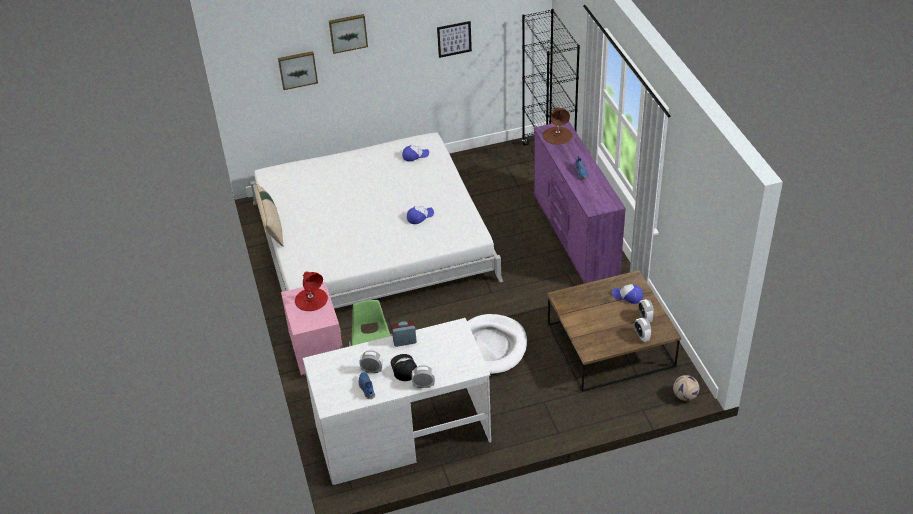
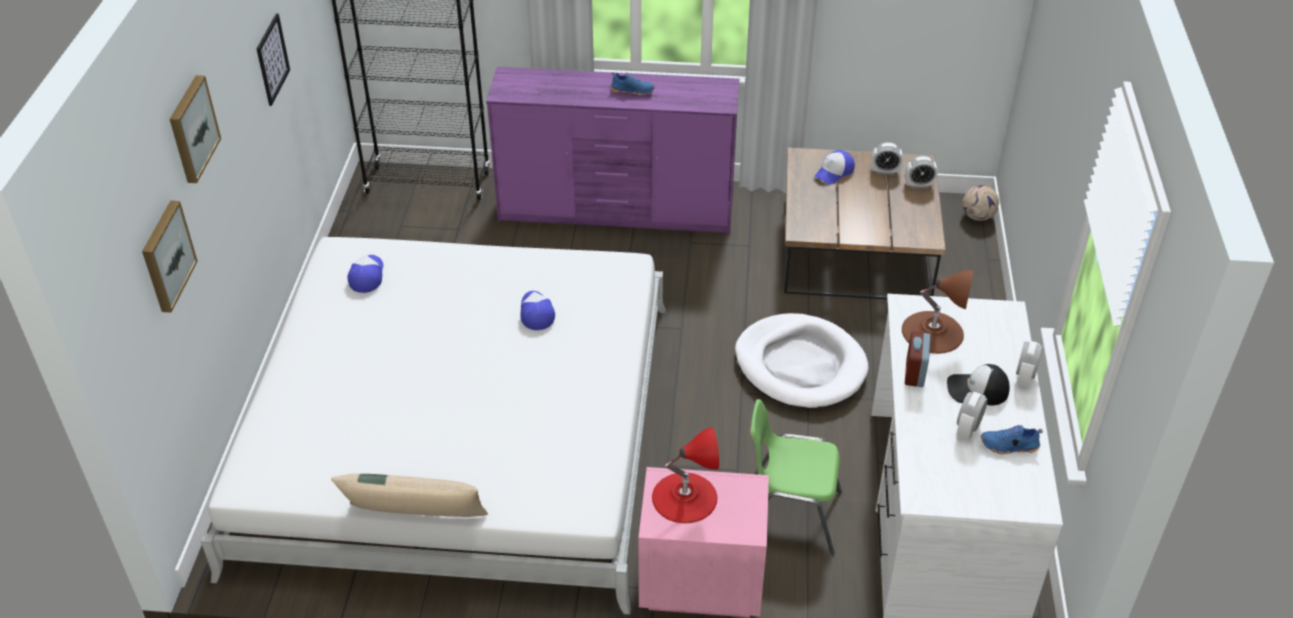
camera: 70 degrees left, 0 degrees up
brown table lamp [543,107,573,145] -> brown table lamp moved to [902,270,974,354]

